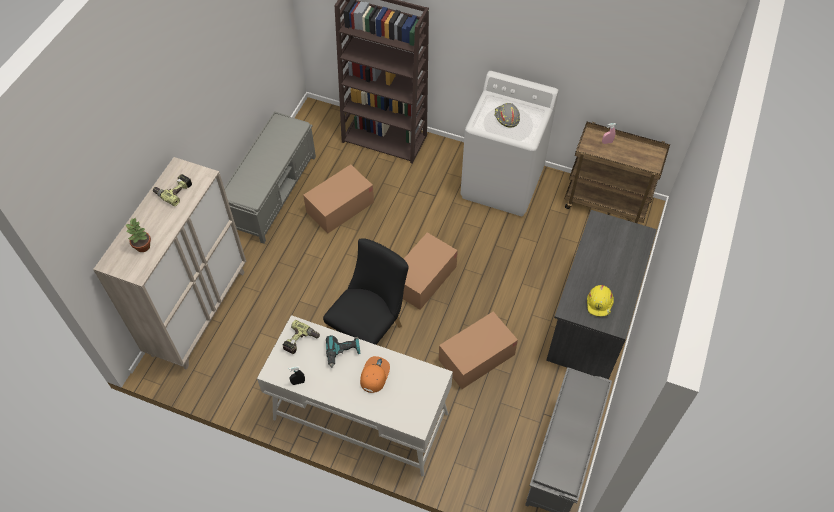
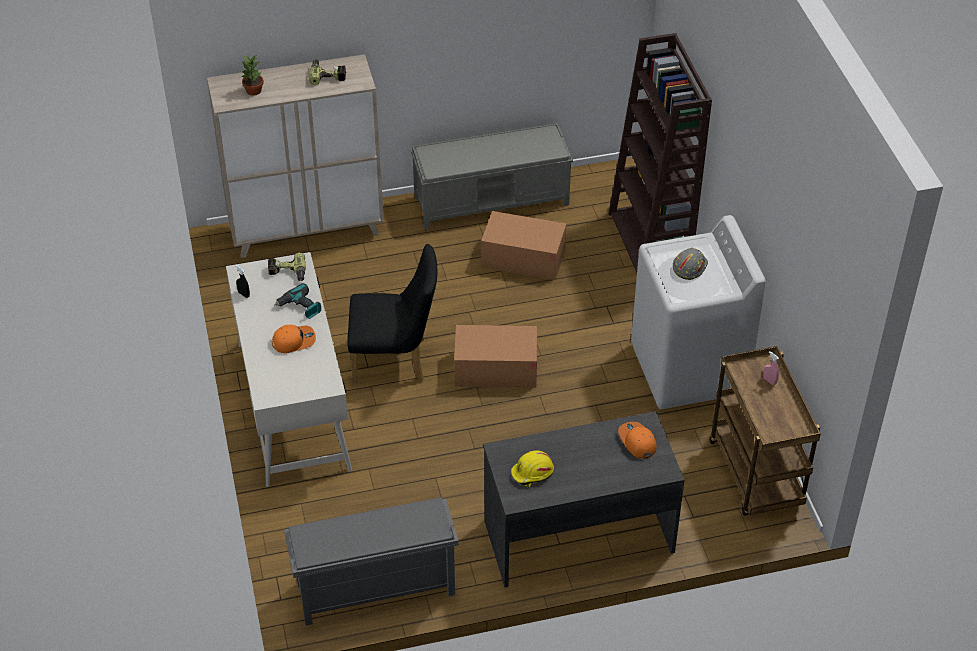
camera: 55 degrees right, 10 degrees down
cardboard box [439,312,518,389] -> none
none -> orange cap [618,422,657,459]

